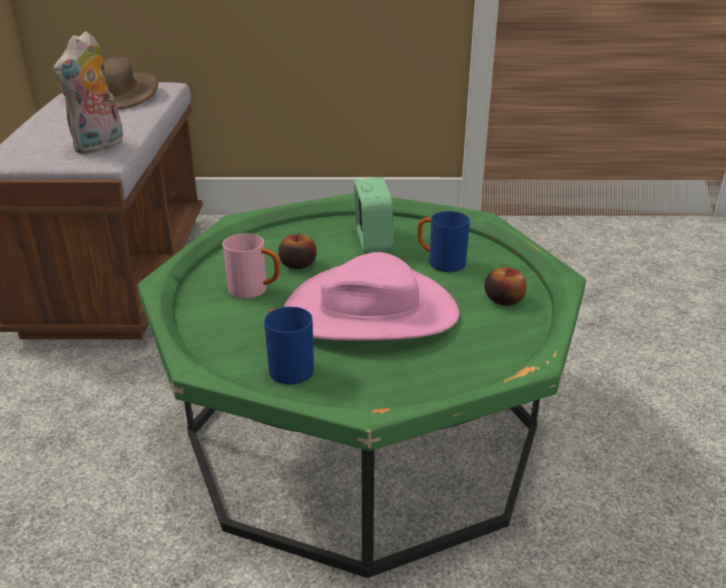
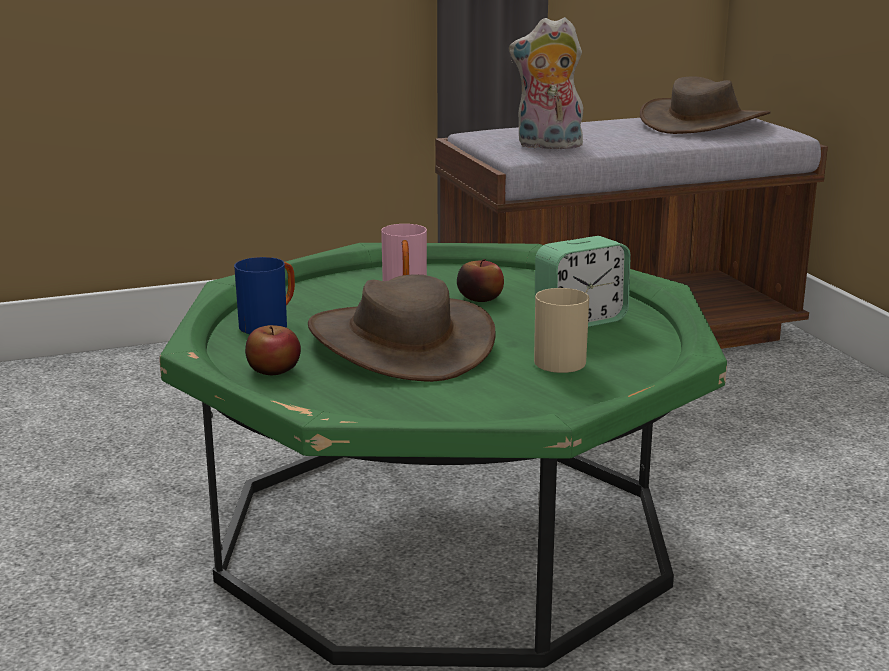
camera: 70 degrees right, 10 degrees down
pink hat [284,252,459,341] -> brown hat [308,274,496,382]
blue mug [417,211,470,272] -> beige mug [534,288,589,373]
apple [484,267,527,306] -> apple moved to [245,325,301,375]

